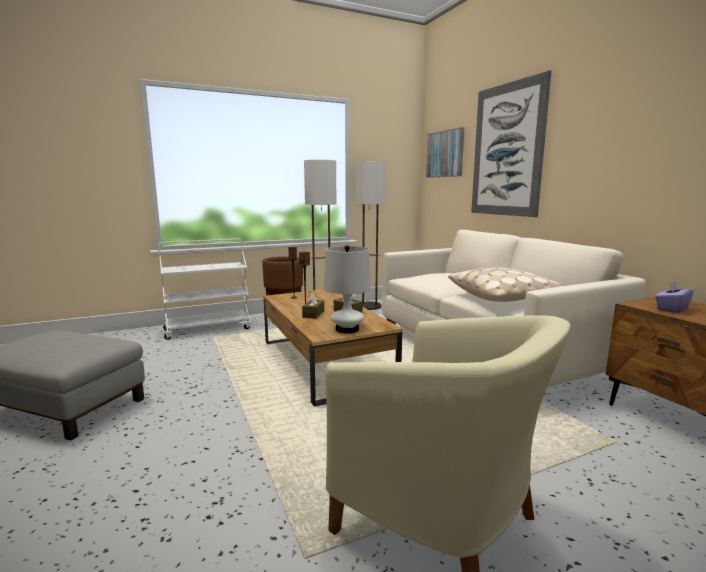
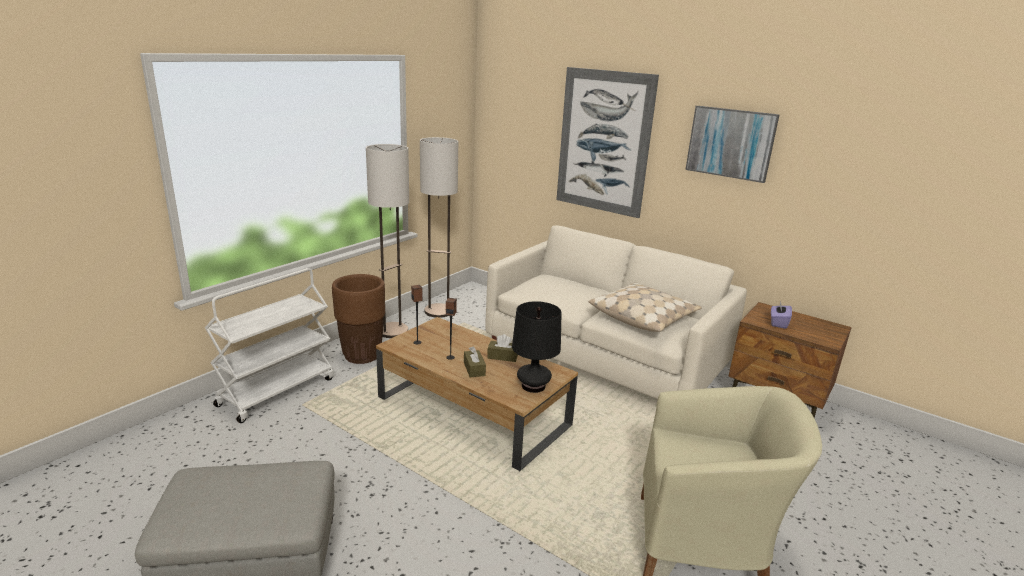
camera: 30 degrees left, 10 degrees up
white table lamp [324,245,371,333] -> black table lamp [512,301,562,393]
picture [426,127,464,178] -> picture moved to [685,106,779,183]

